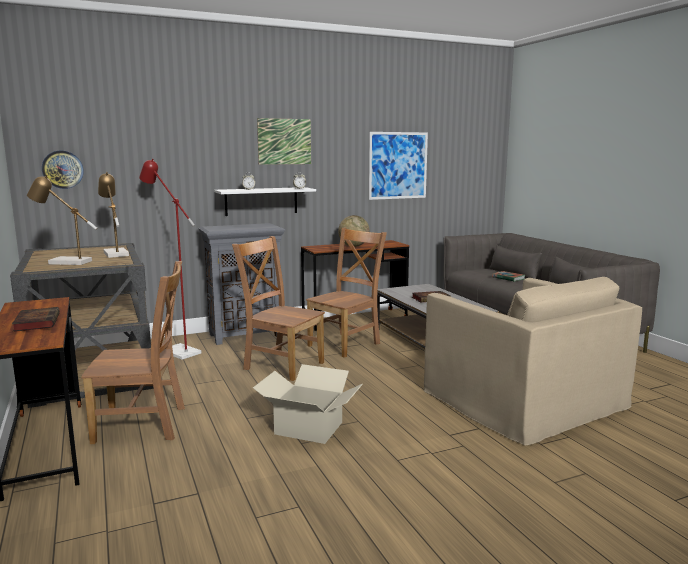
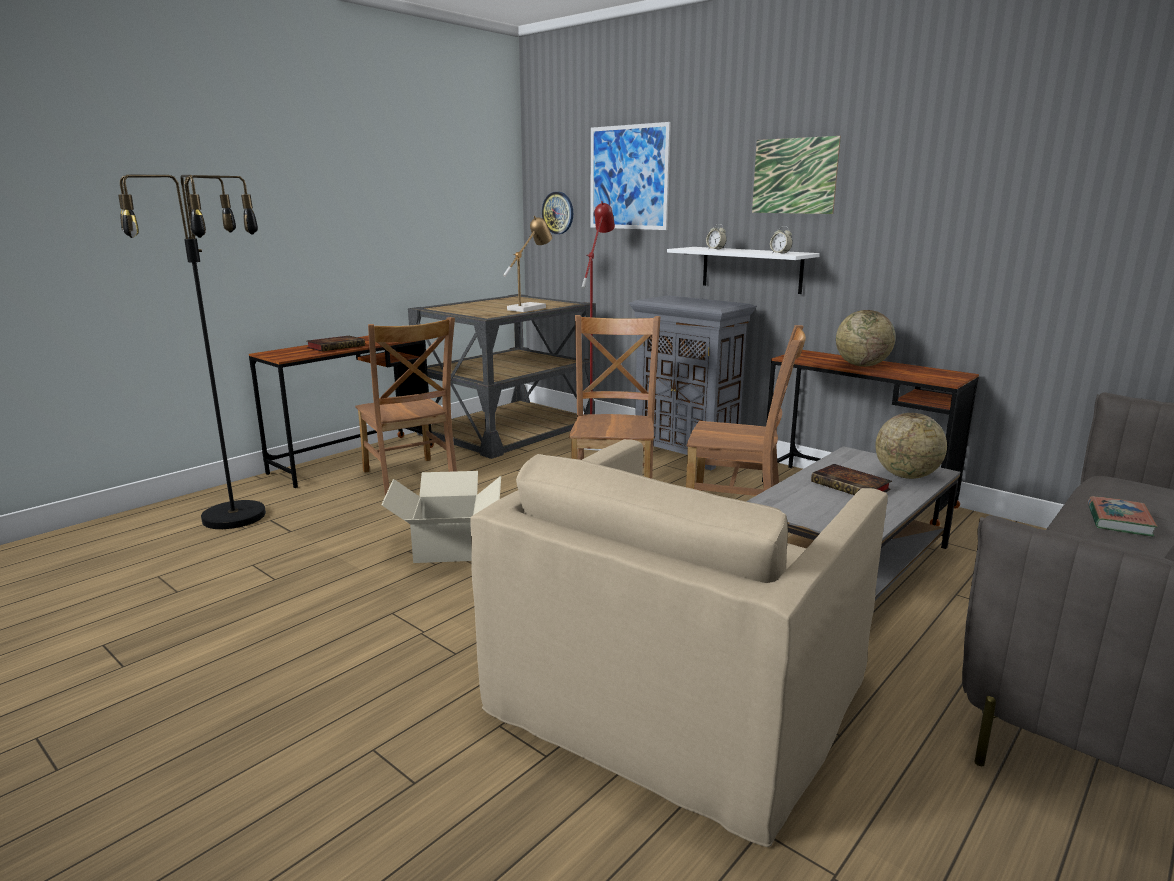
camera: 65 degrees right, 5 degrees up
table lamp [27,175,98,265] -> none
picture [368,132,428,200] -> picture moved to [591,122,671,230]
none -> floor lamp [118,175,266,529]
none -> globe [875,413,947,479]

